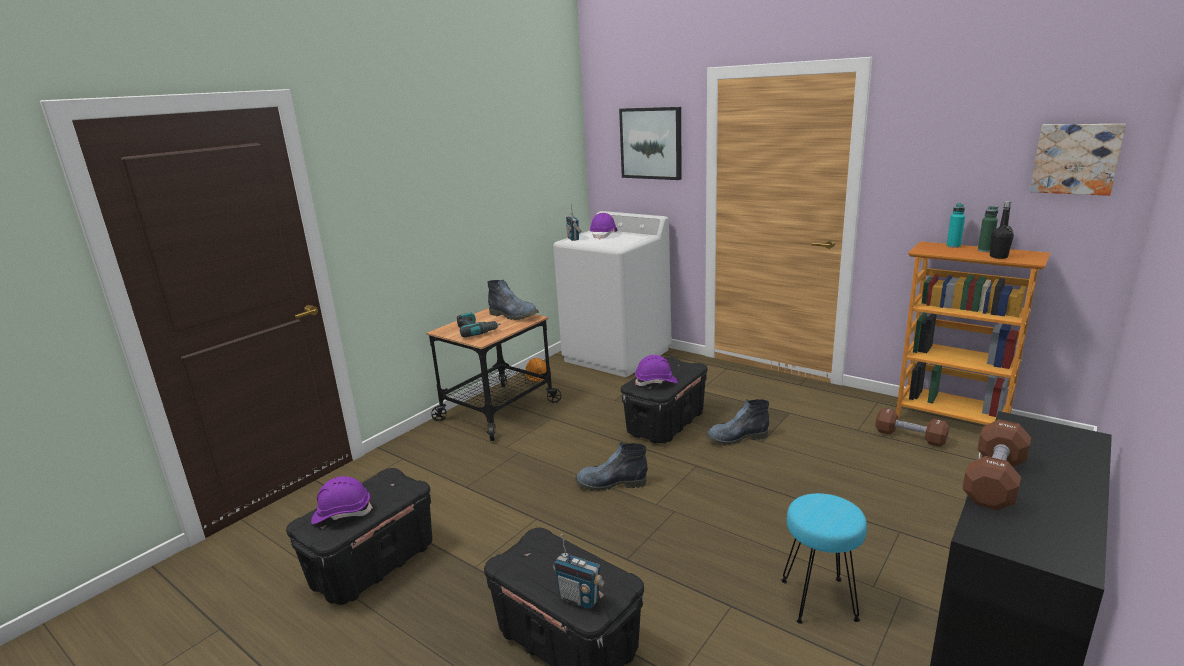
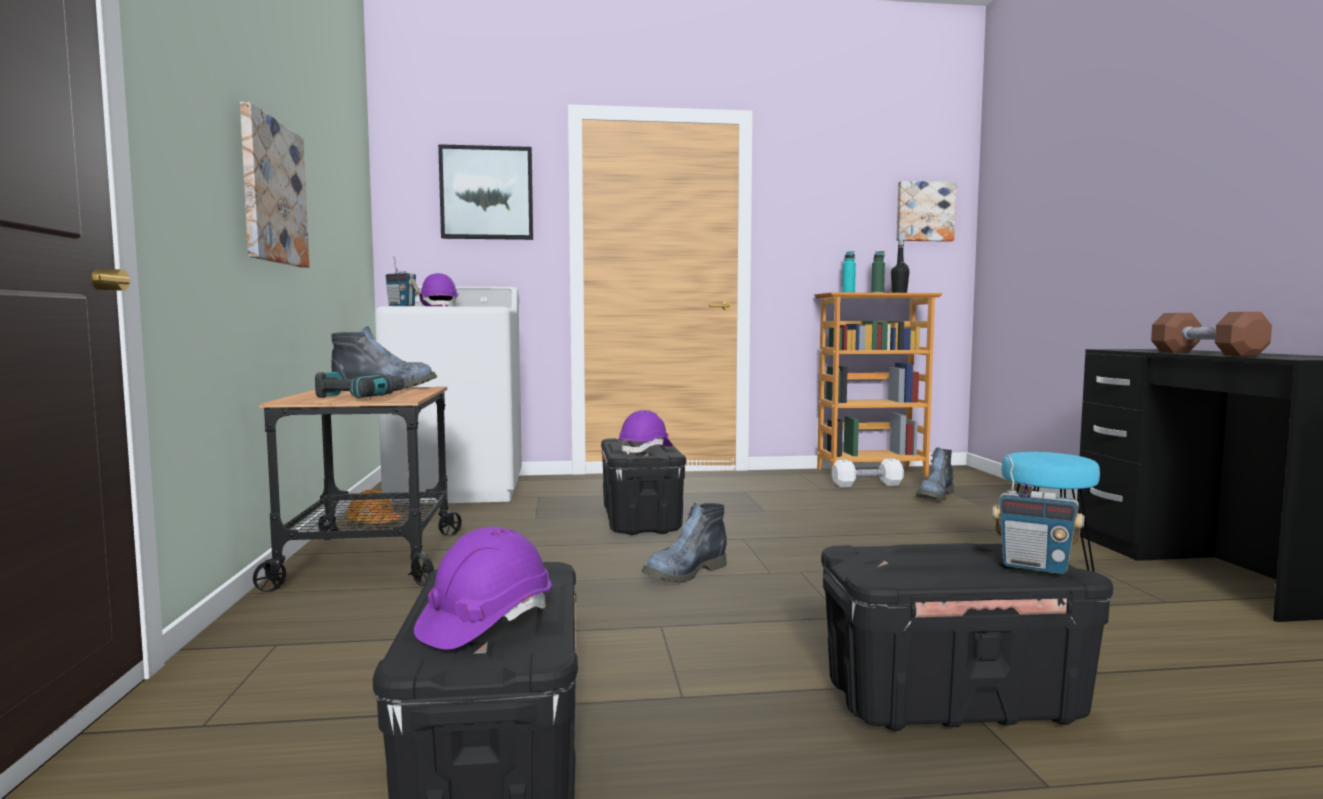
camera: 45 degrees left, 15 degrees down
radio [553,534,605,609] -> radio turned 45 degrees clockwise [992,455,1084,574]
boot [705,399,769,445] -> boot moved to [916,447,954,501]
brown dumbbell [875,408,949,447] -> white dumbbell [832,459,904,487]
none -> picture [240,102,309,268]

